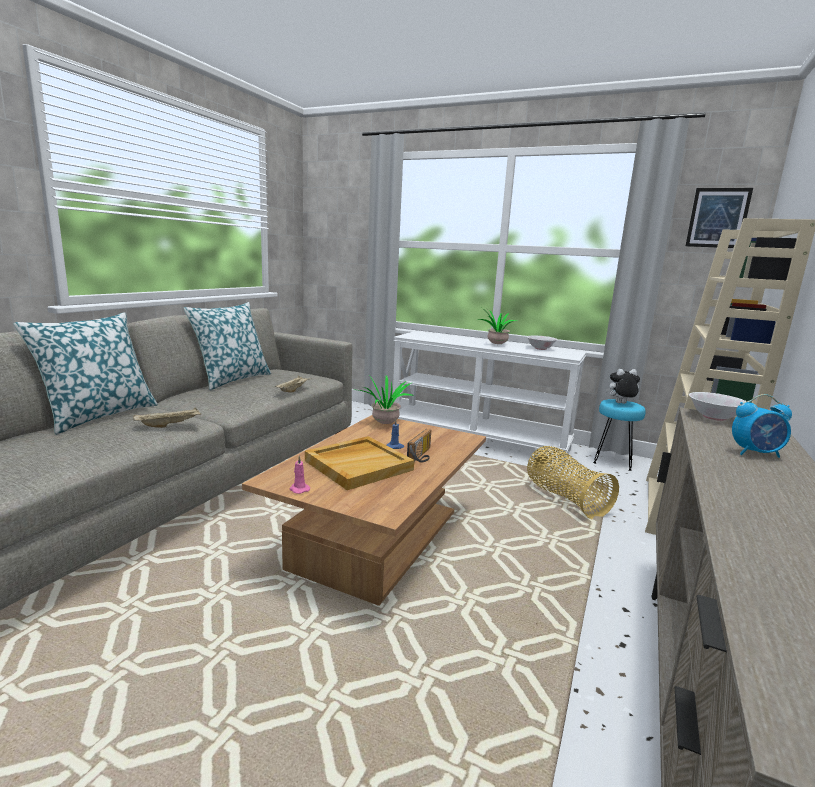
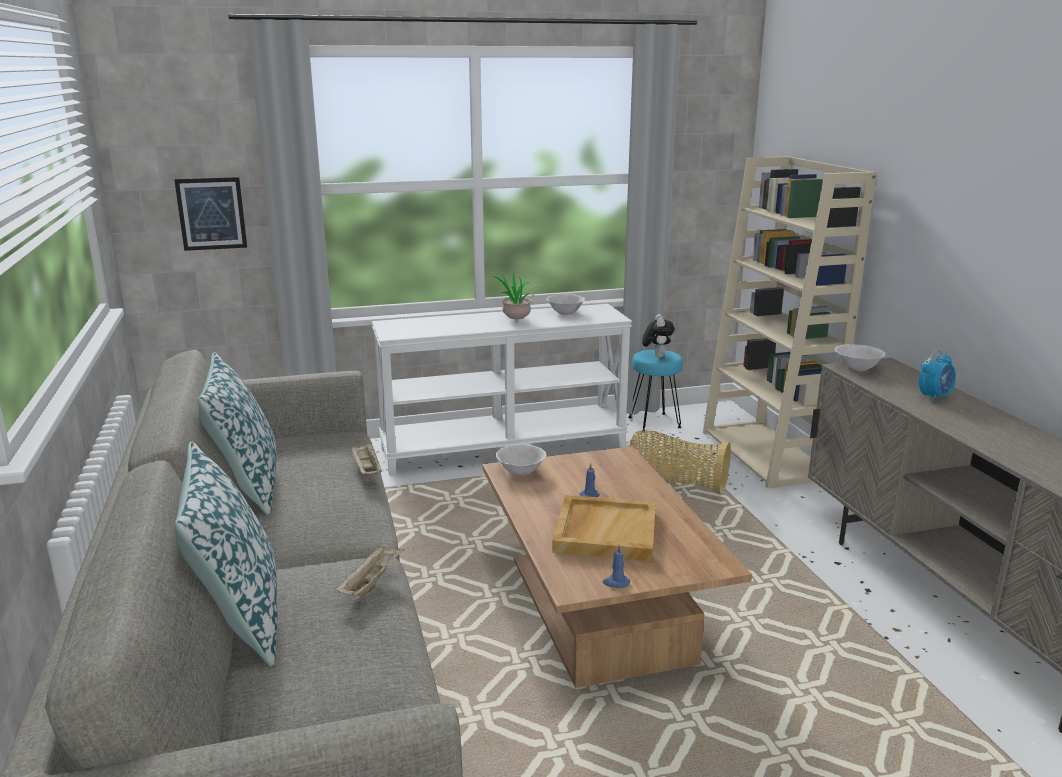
camera: 40 degrees left, 5 degrees up
pink candle [289,455,310,494] -> blue candle [603,545,630,588]
potted plant [359,375,414,424] -> white bowl [496,444,546,476]
radio [407,429,431,463] -> none
plush toy [606,369,640,404] -> plush toy turned 135 degrees clockwise [642,314,675,358]
picture [686,188,753,248] -> picture moved to [174,177,247,251]

